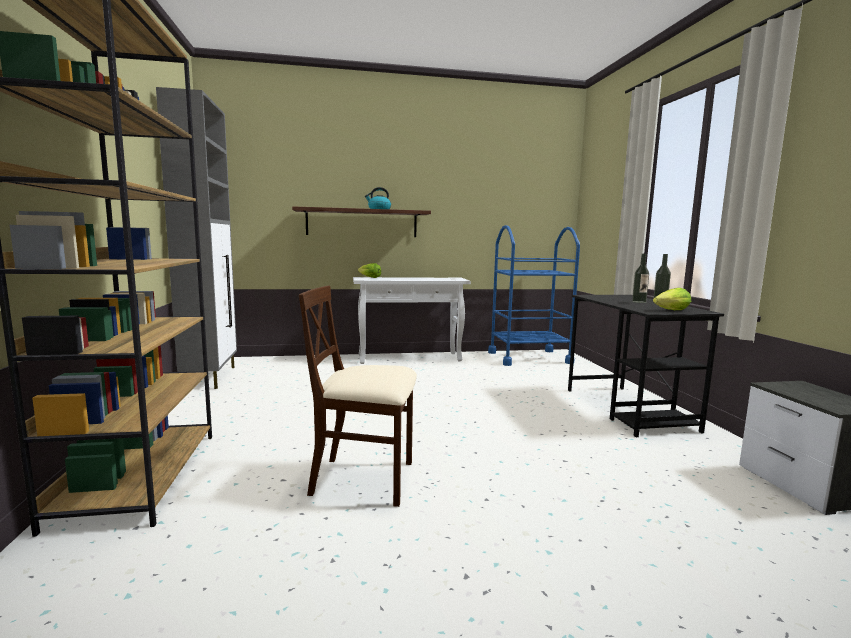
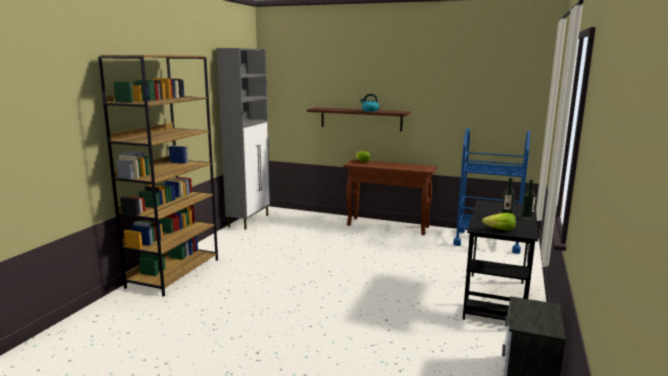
camera: 30 degrees right, 5 degrees up
beige chair [299,286,417,507] -> none
white console table [353,277,471,364] -> brown console table [343,159,437,235]

